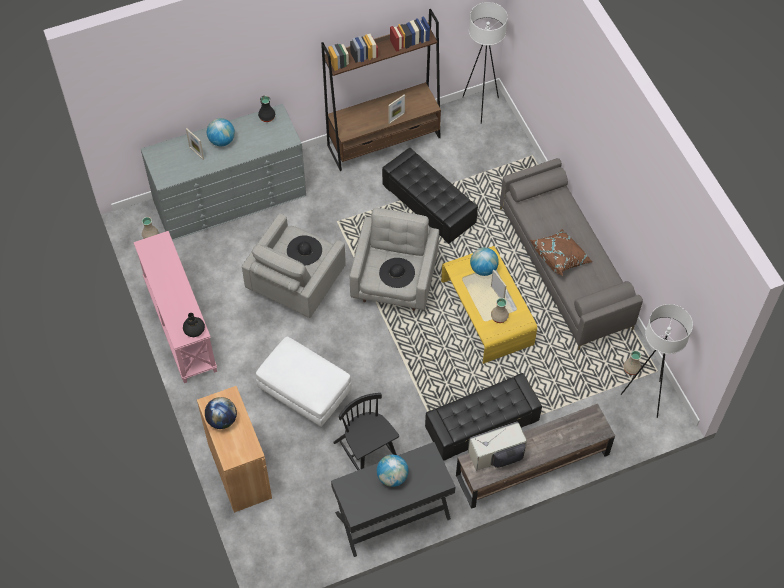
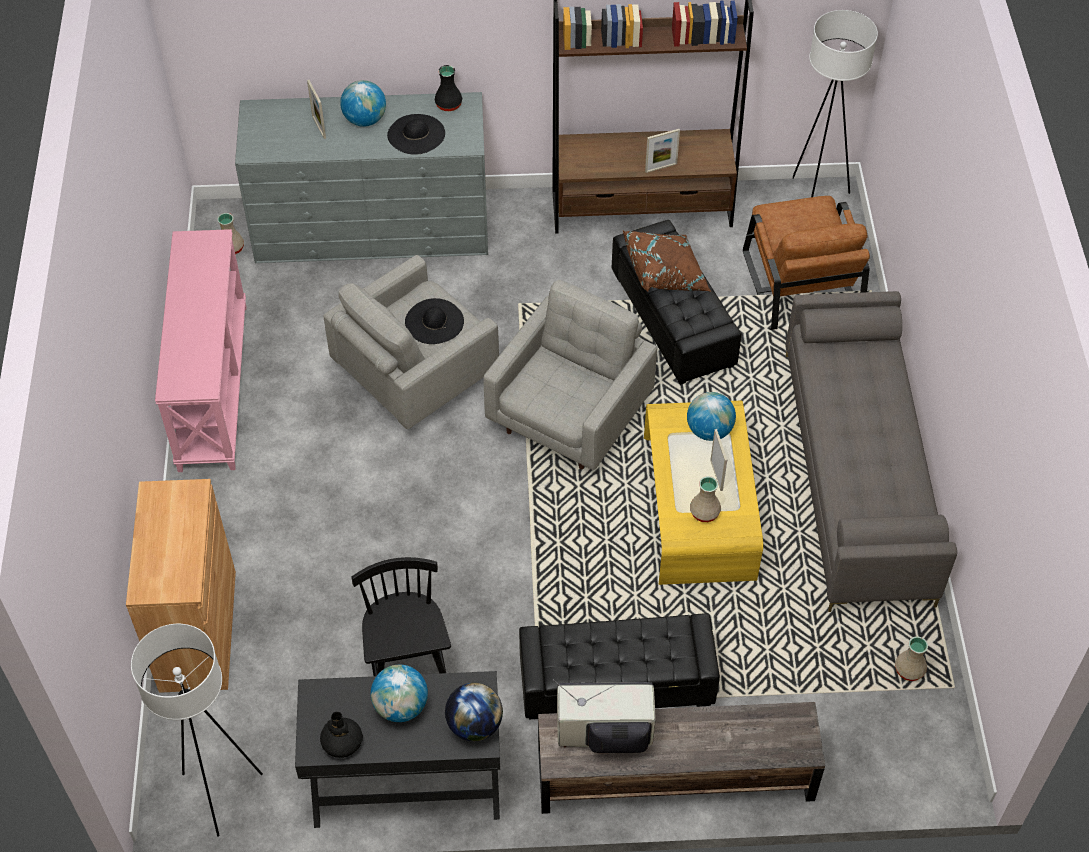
camera: 20 degrees right, 5 degrees down
black vase [183,313,205,338] -> black vase moved to [320,712,363,758]
globe [205,397,237,429] -> globe moved to [445,683,503,741]
white ottoman [256,337,351,427] -> none
black hat [379,258,415,288] -> black hat moved to [387,114,445,155]
brown pillow [530,229,592,276] -> brown pillow moved to [623,231,711,292]
white floor lamp [621,304,693,418] -> white floor lamp moved to [131,624,263,837]
none -> brown armchair [743,196,870,330]

